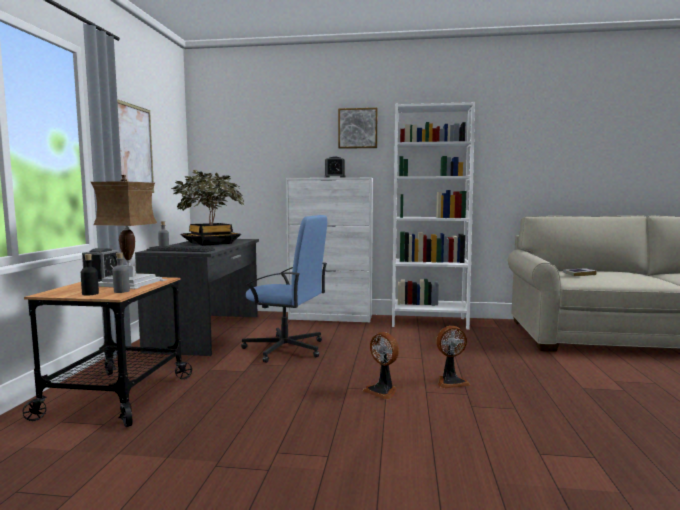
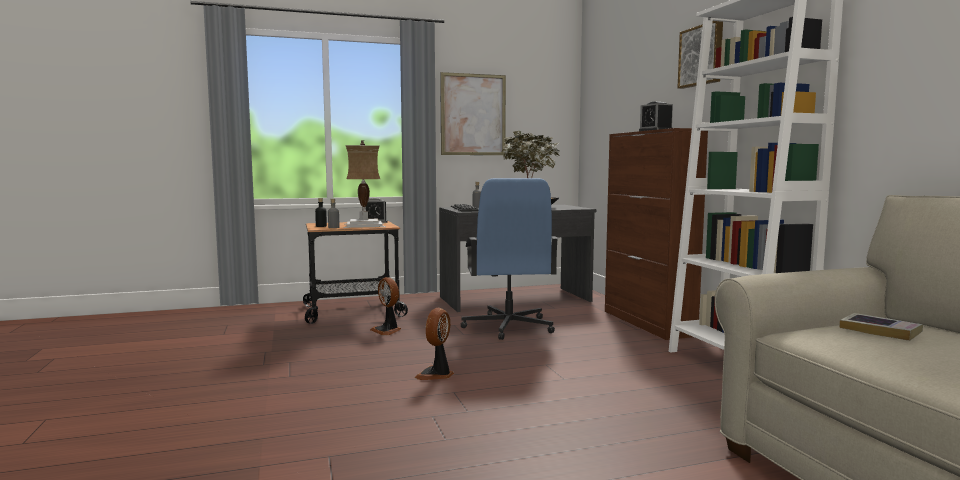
camera: 65 degrees right, 0 degrees up
white cabinet [286,177,373,322] -> brown cabinet [605,128,708,340]
fan [436,326,470,389] -> fan moved to [370,277,401,336]

